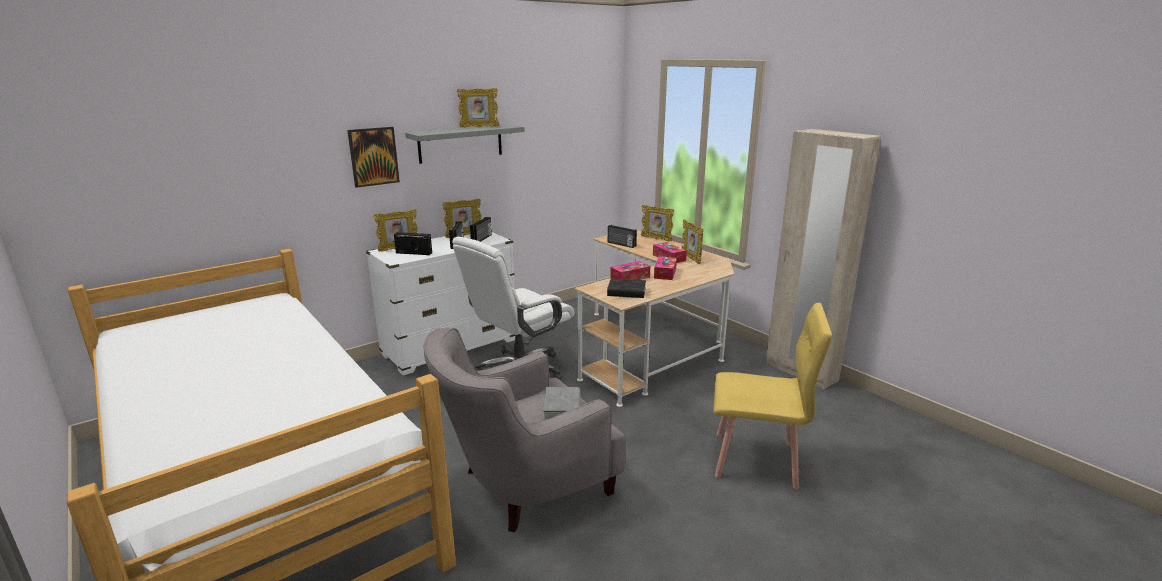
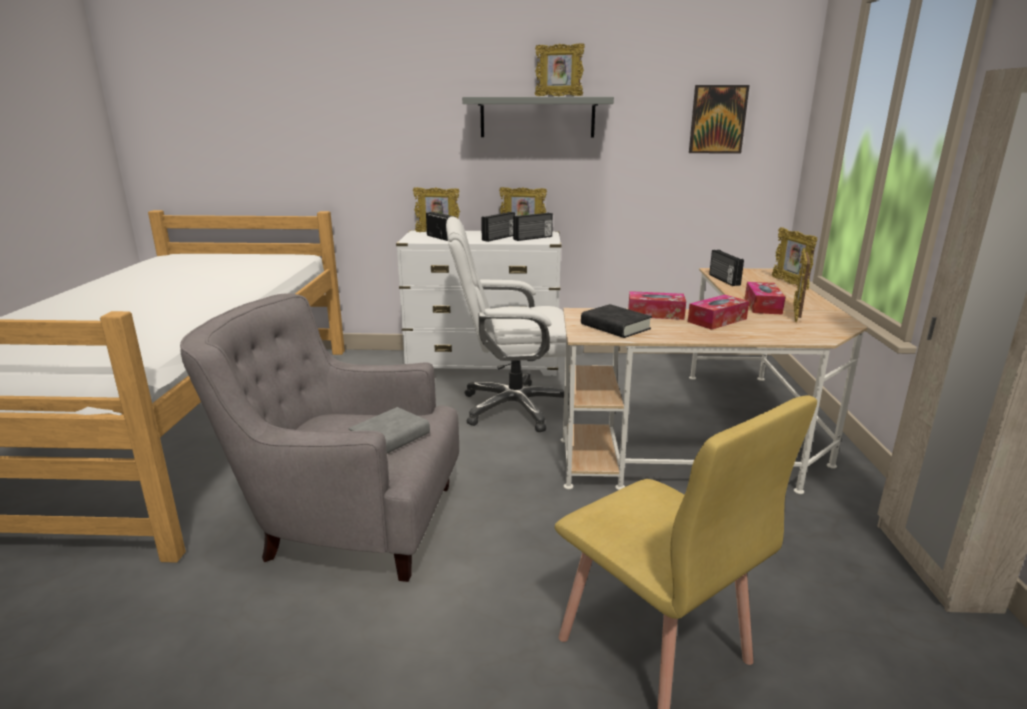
camera: 40 degrees right, 0 degrees up
picture [347,127,400,188] -> picture moved to [689,85,750,153]

